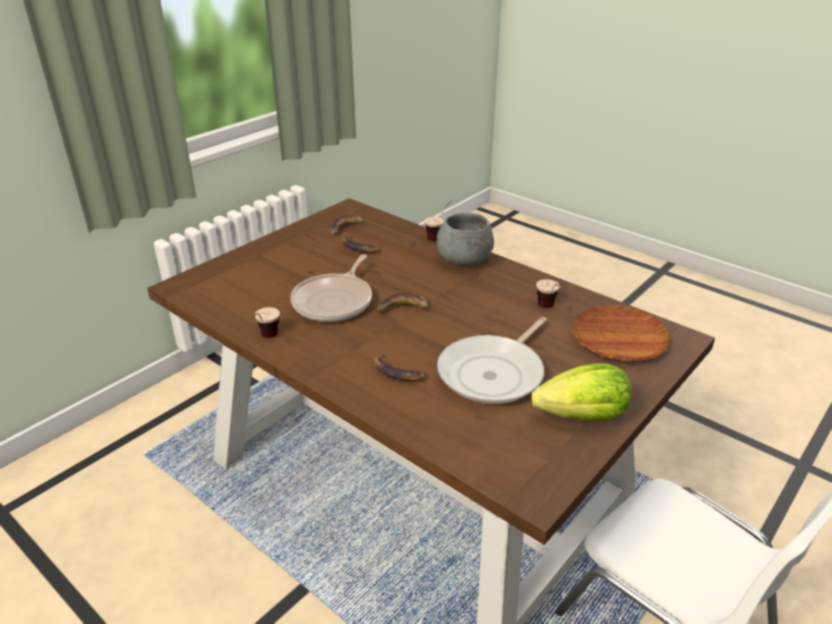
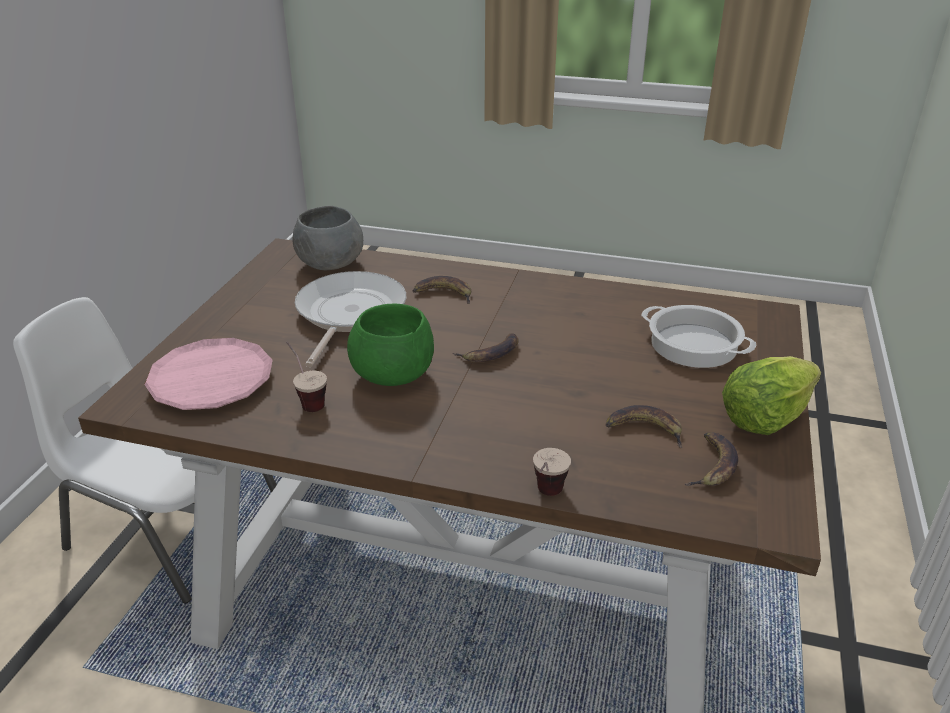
camera: 155 degrees right, 0 degrees up
cup [250,307,280,338] -> none
frying pan [291,254,372,322] -> none
grey bowl [437,212,494,266] -> grey bowl moved to [292,206,363,270]
lettuce [531,363,631,421] -> lettuce moved to [722,356,821,435]
brown plate [571,305,670,363] -> pink plate [144,338,273,410]
none -> green bowl [347,304,434,386]
none -> cooking pot [642,305,756,368]

